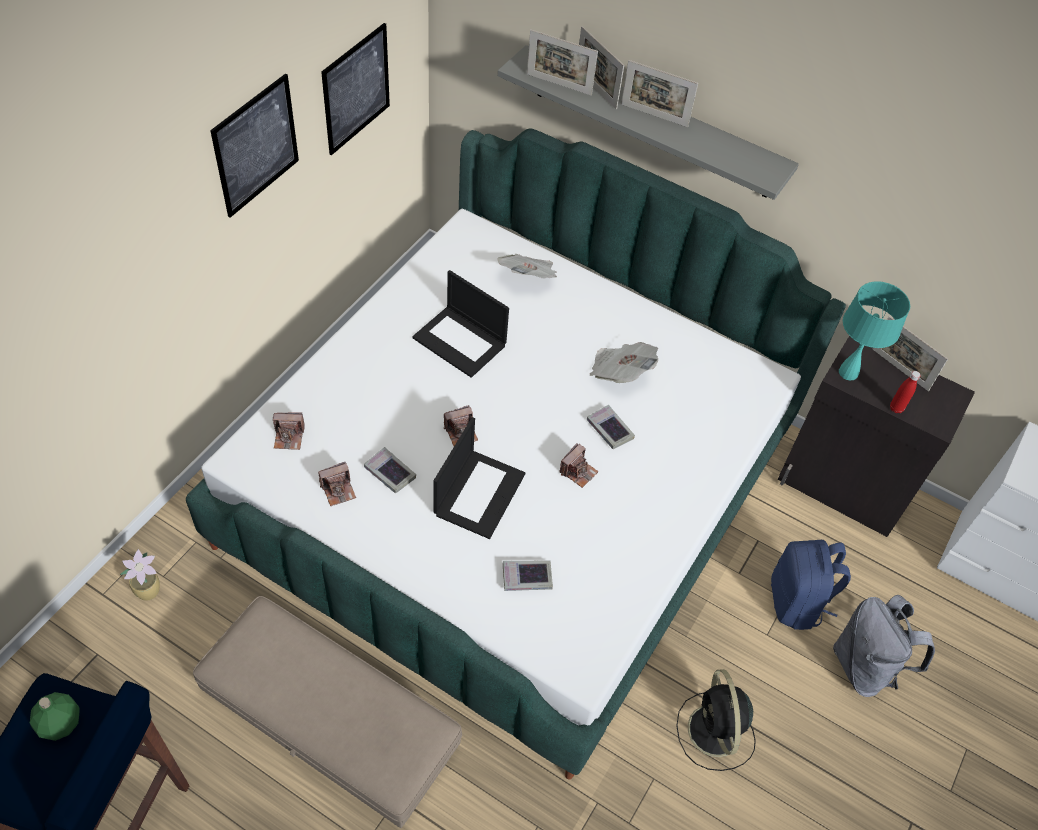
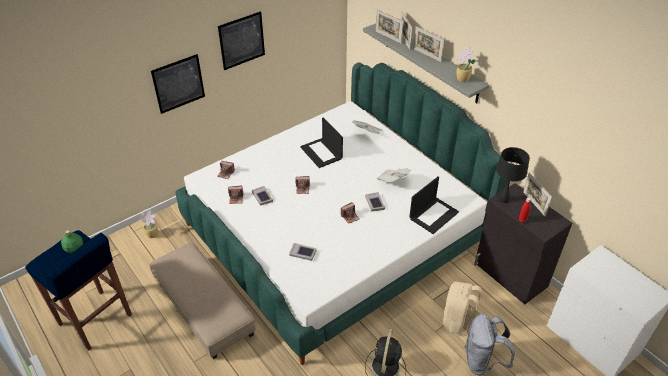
camera: 25 degrees right, 10 degrees down
picture [321,23,390,155] -> picture moved to [151,54,205,114]
laptop [434,417,525,539] -> laptop moved to [409,177,459,234]
blue backpack [771,540,851,630] -> beige backpack [443,282,482,334]
turquoise table lamp [839,281,910,381] -> black table lamp [496,147,530,203]
none -> potted plant [457,46,476,82]

